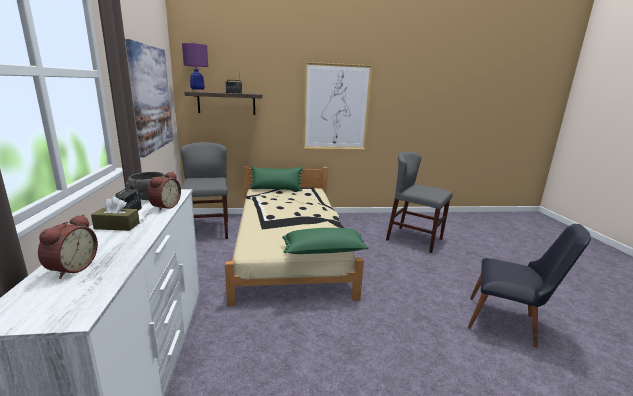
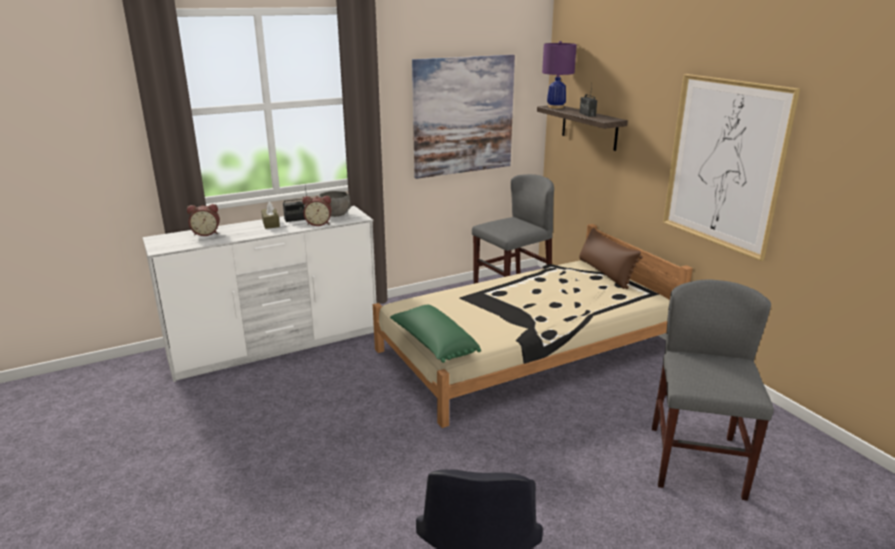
camera: 70 degrees right, 5 degrees up
green pillow [249,166,304,191] -> brown pillow [579,227,643,289]

